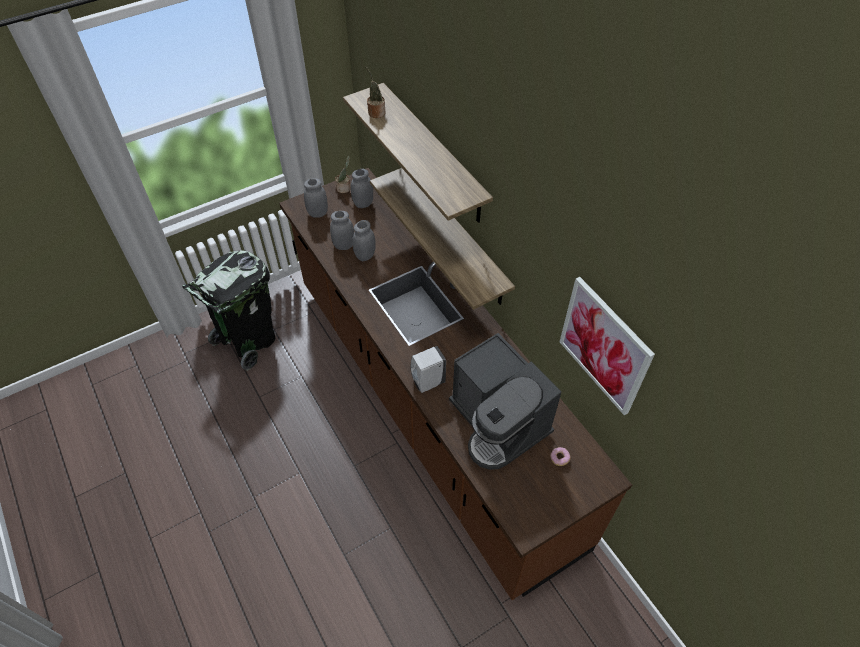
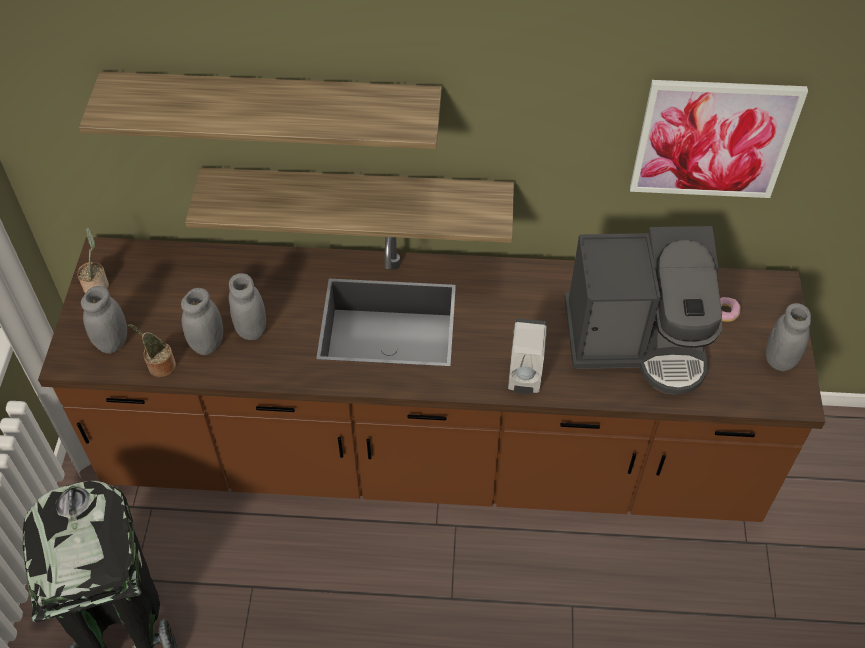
camera: 55 degrees left, 0 degrees up
grey jar [351,169,373,208] -> grey jar moved to [766,303,811,371]
potted plant [365,66,386,118] -> potted plant moved to [127,324,176,377]

